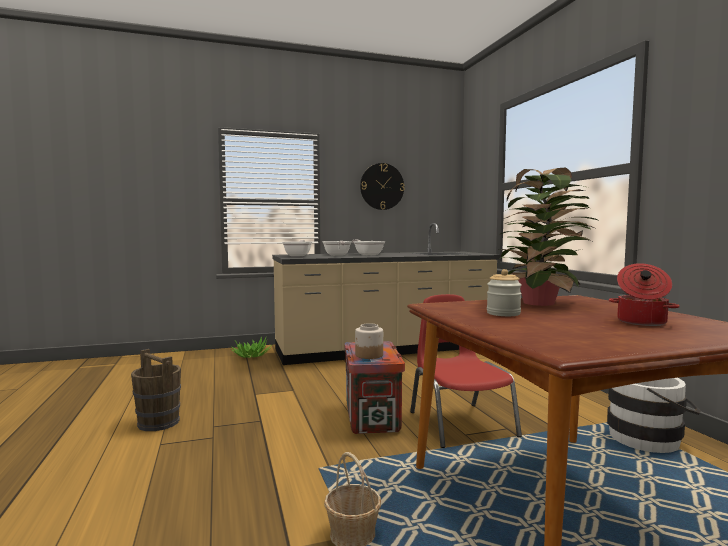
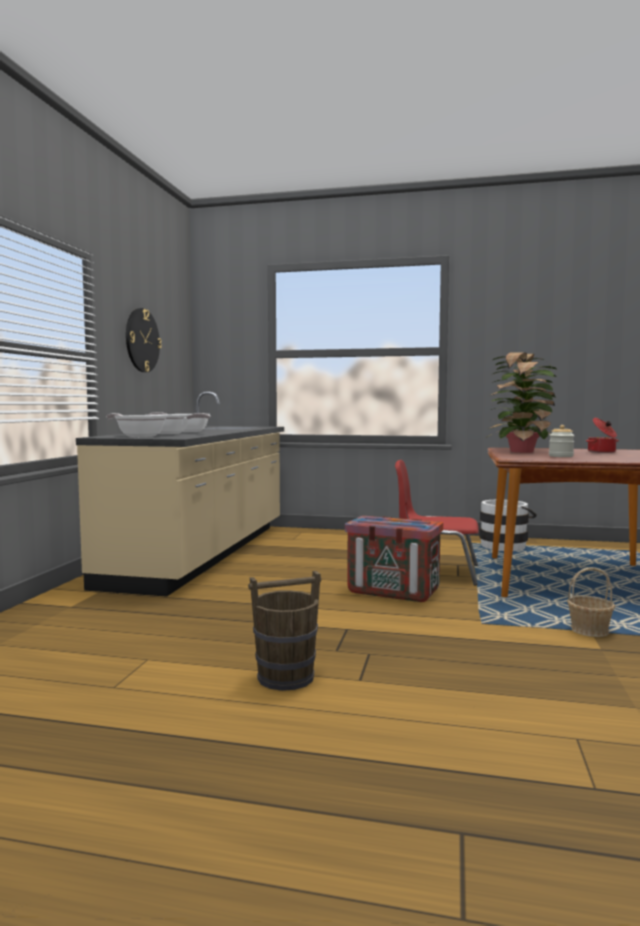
camera: 60 degrees left, 0 degrees up
potted plant [231,336,272,358] -> none
jar [355,323,383,359] -> none

